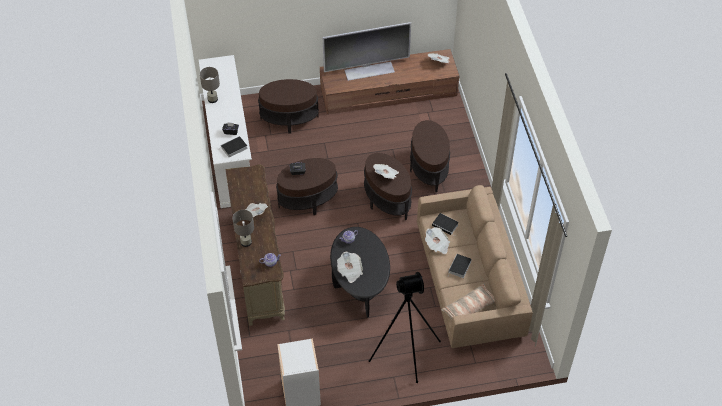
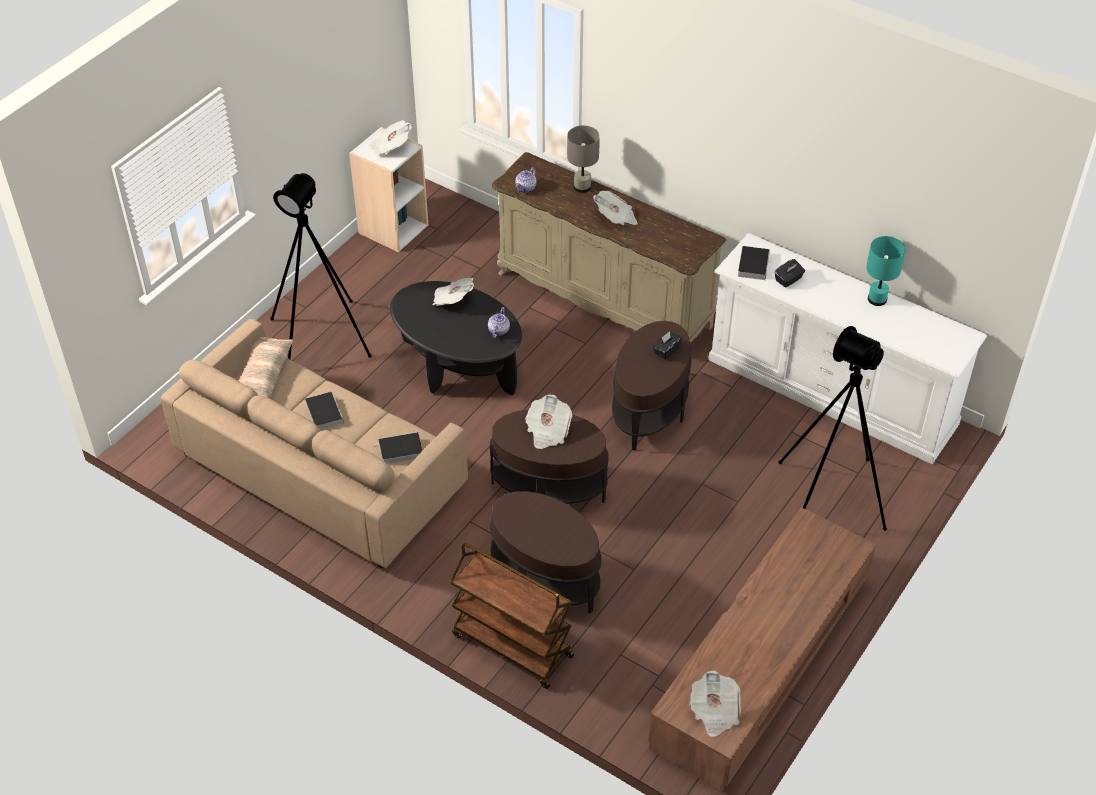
camera: 135 degrees right, 5 degrees down
grey table lamp [200,67,220,103] -> turquoise table lamp [866,236,906,306]
brown side table [258,79,319,133] -> black floor lamp [779,326,887,531]
television [323,22,411,81] -> none
newspaper [425,227,450,254] -> newspaper moved to [370,120,412,156]
none -> brown cart [450,543,574,689]

